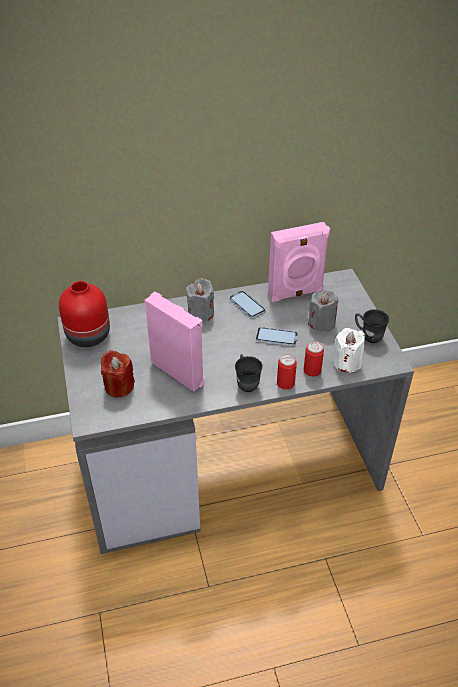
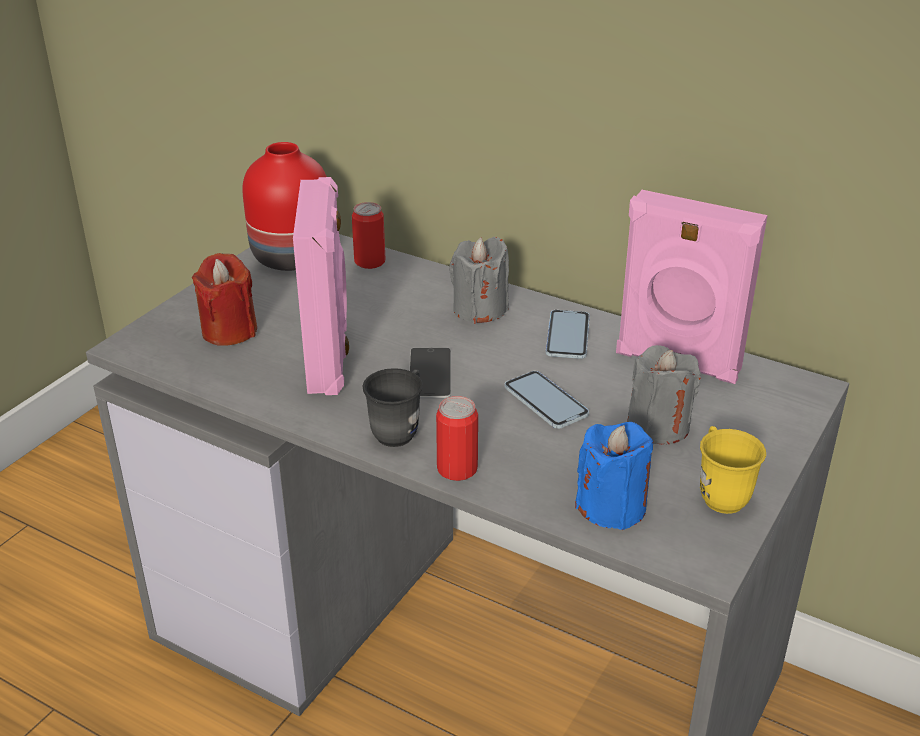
camera: 45 degrees right, 10 degrees down
can [304,341,324,377] -> can moved to [352,202,386,269]
white candle [333,328,365,373] -> blue candle [575,422,653,530]
grey mug [355,309,389,343] -> yellow mug [700,426,766,514]
none -> phone [409,348,451,398]

